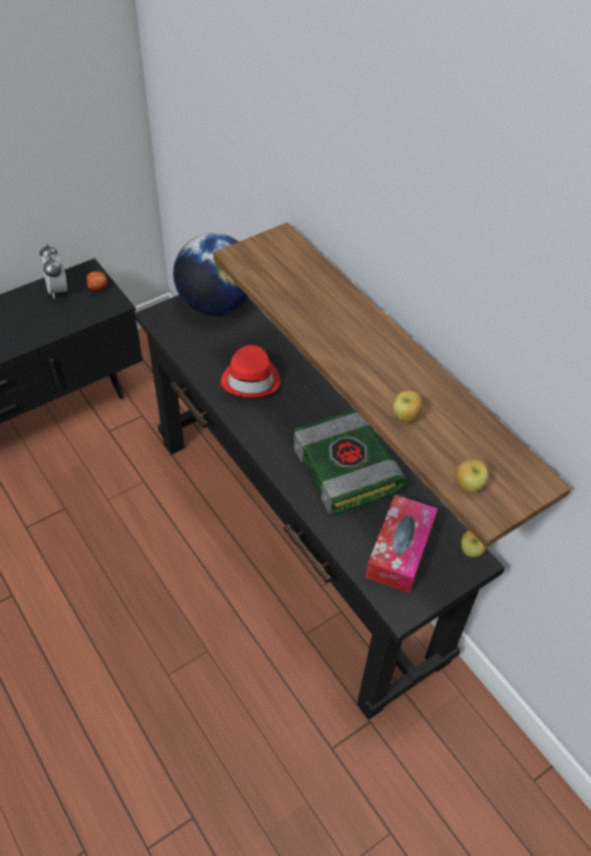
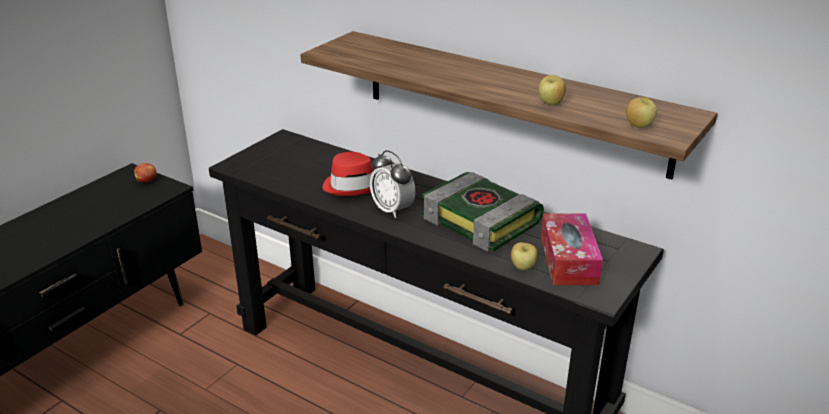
camera: 20 degrees left, 20 degrees down
alarm clock [40,245,67,299] -> alarm clock moved to [370,150,416,218]
globe [173,233,248,315] -> none
apple [461,530,487,557] -> apple moved to [511,242,538,270]

